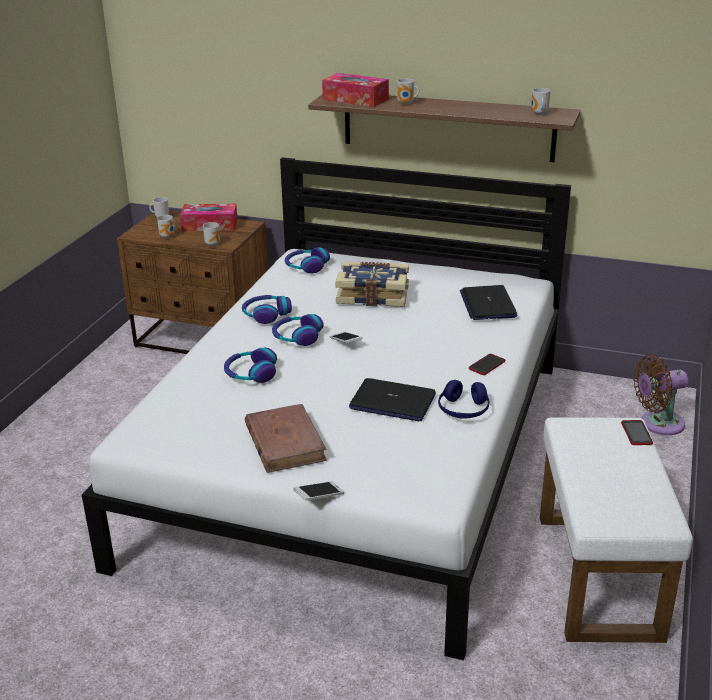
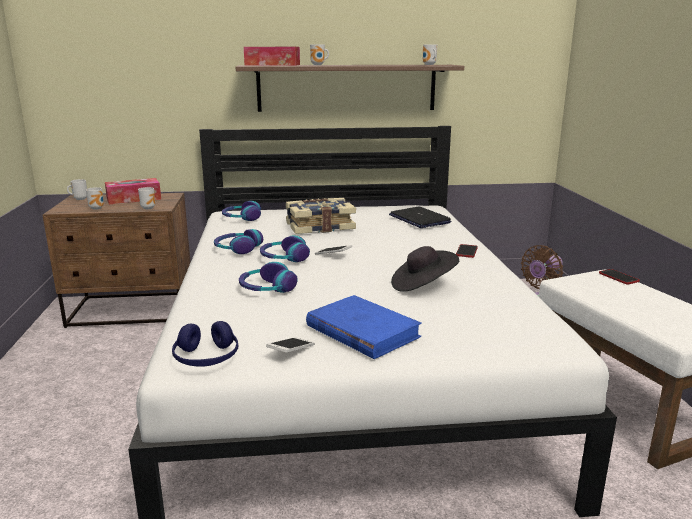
camera: 25 degrees left, 10 degrees down
brown book [245,404,327,473] -> blue book [306,295,422,359]
phone [293,481,344,501] -> phone moved to [266,337,315,353]
laptop [349,378,436,421] -> black hat [391,246,459,292]
blue headphones [438,380,489,419] -> blue headphones moved to [172,321,238,367]

